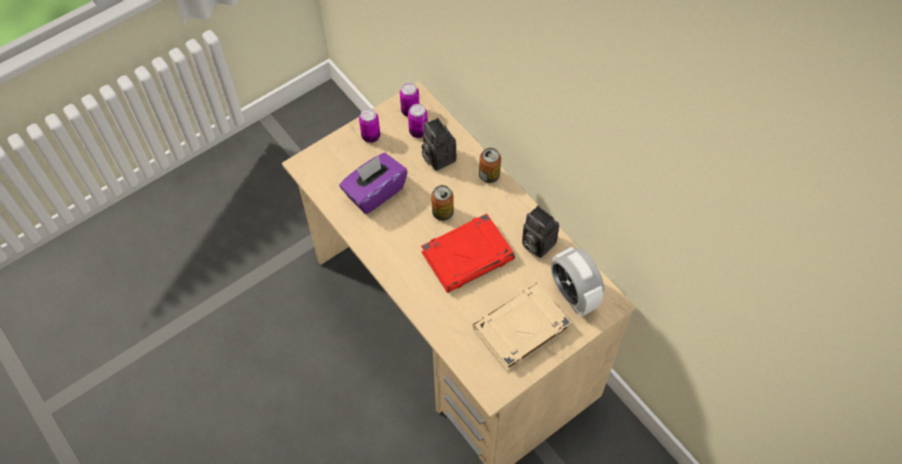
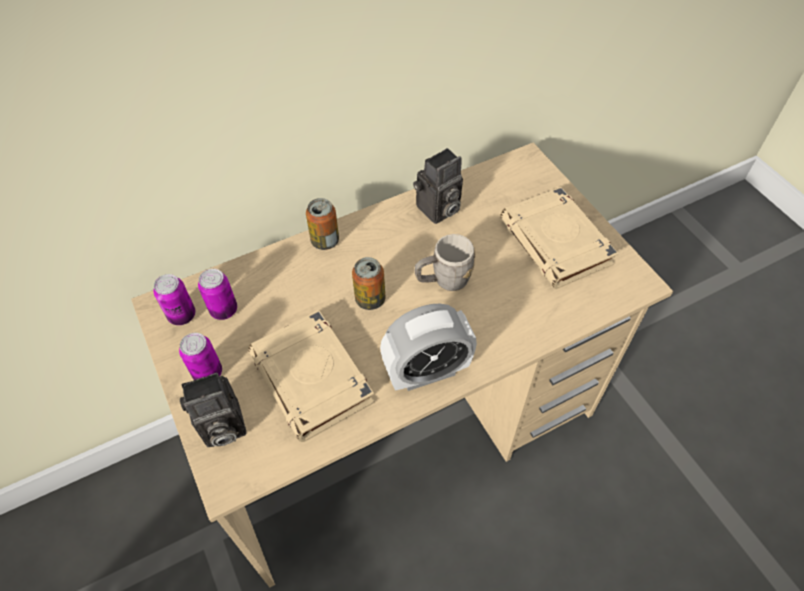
camera: 80 degrees left, 5 degrees down
purple tissue box [339,153,408,214] -> beige book [248,310,375,442]
red book [421,214,515,293] -> grey mug [415,234,476,291]
camera [422,118,457,171] -> camera moved to [180,373,246,447]
alarm clock [551,247,604,317] -> alarm clock moved to [380,304,477,391]

